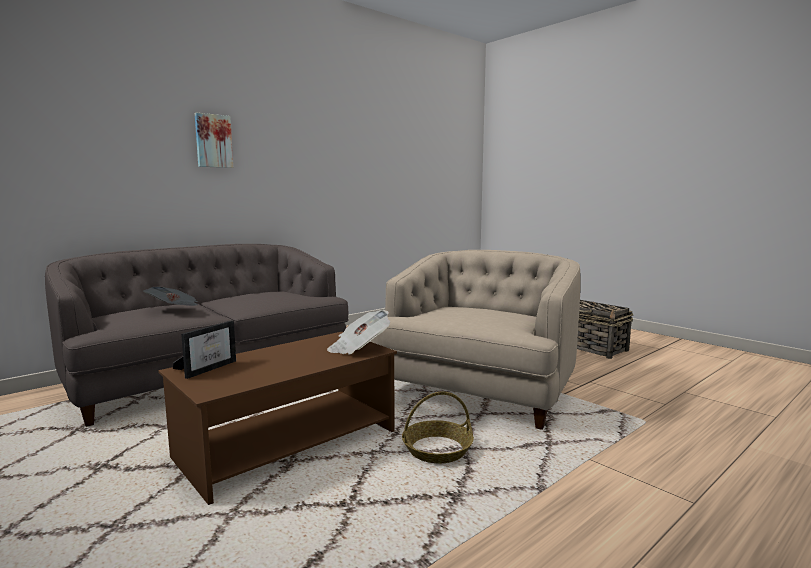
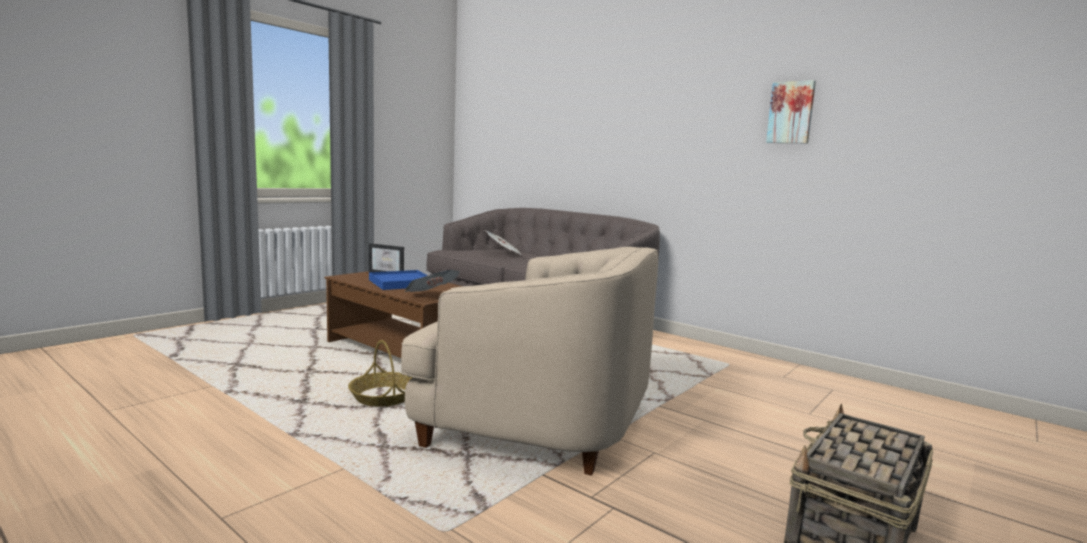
camera: 80 degrees right, 0 degrees up
picture [195,112,233,168] -> picture moved to [766,80,816,143]
none -> blue tray [369,270,428,290]

